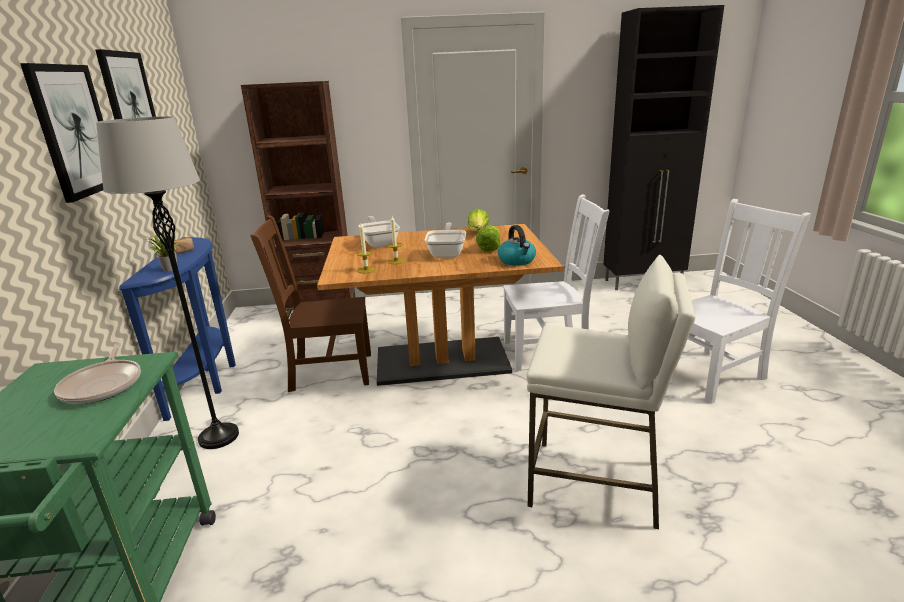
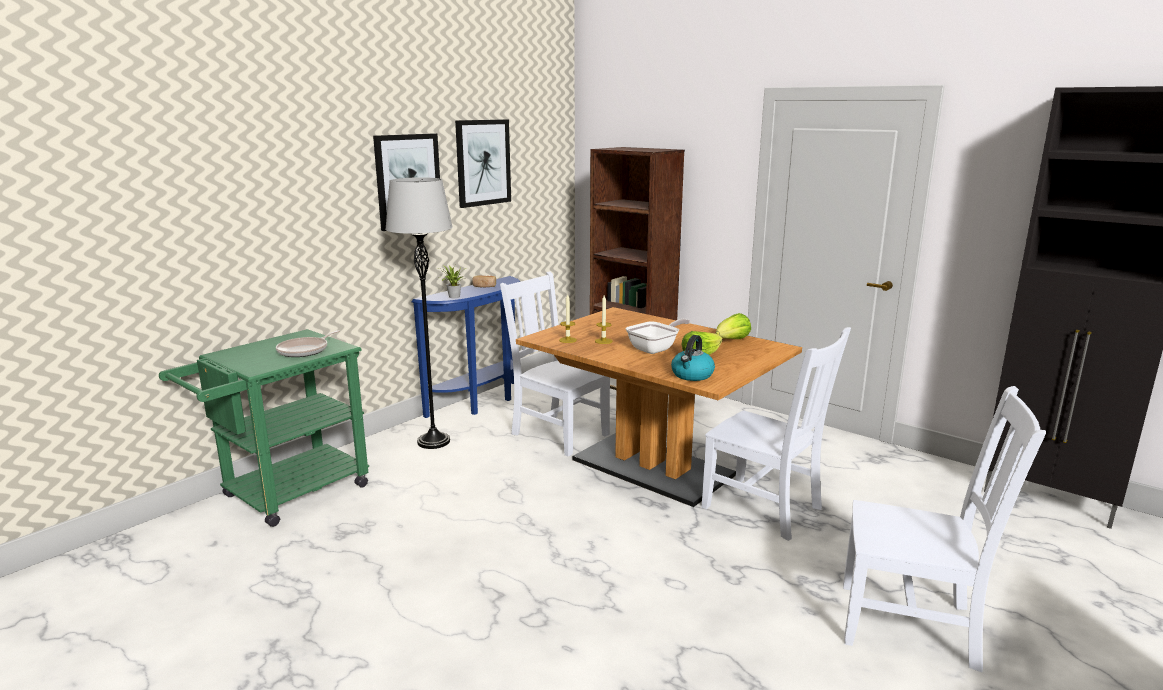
camera: 45 degrees right, 5 degrees down
brown chair [250,215,371,392] -> white chair [500,272,610,457]
frying pan [359,216,400,248] -> none
white stool [526,255,695,529] -> none

